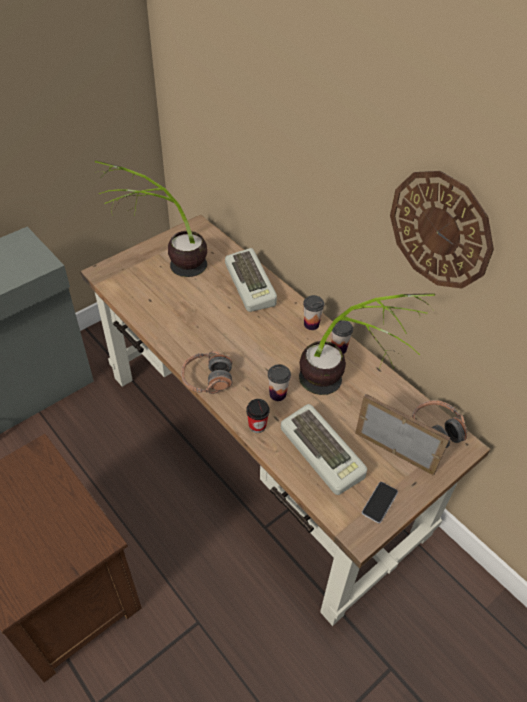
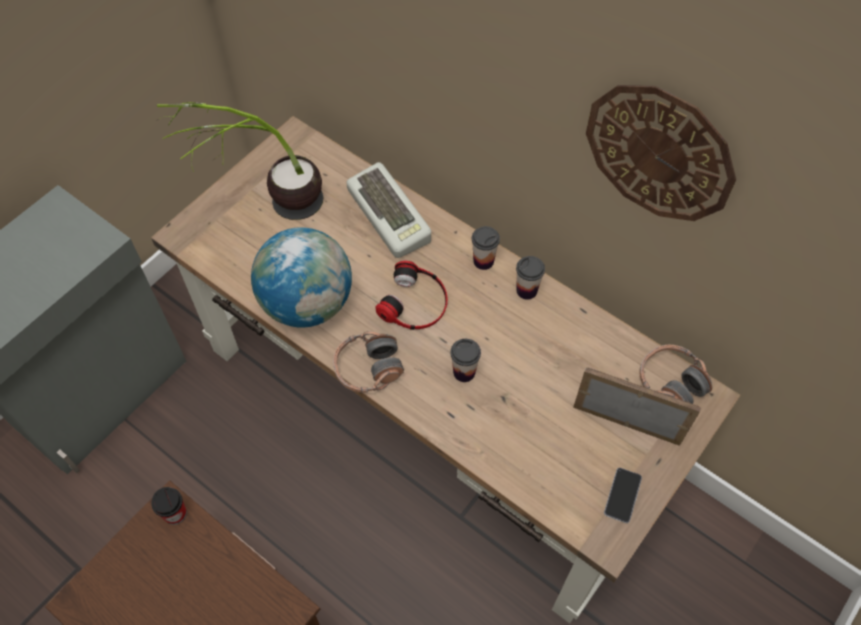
camera: 10 degrees left, 10 degrees up
cup [246,399,270,433] -> cup moved to [151,487,187,525]
keyboard [281,404,367,495] -> none
potted plant [299,293,435,395] -> none
none -> globe [251,227,352,328]
none -> headphones [375,261,448,330]

